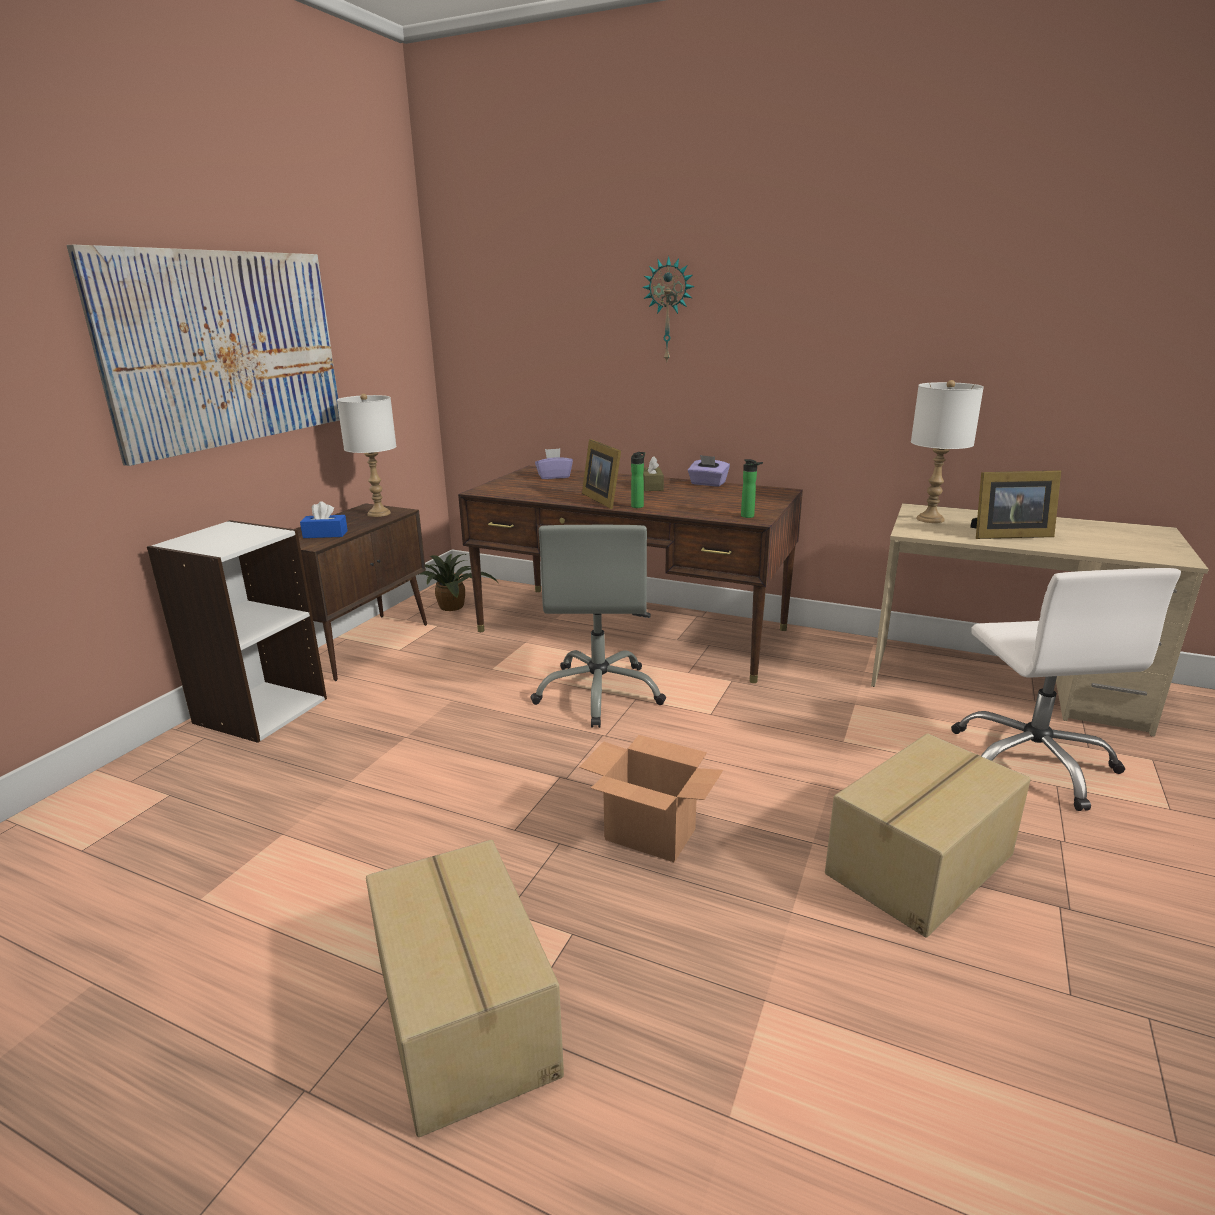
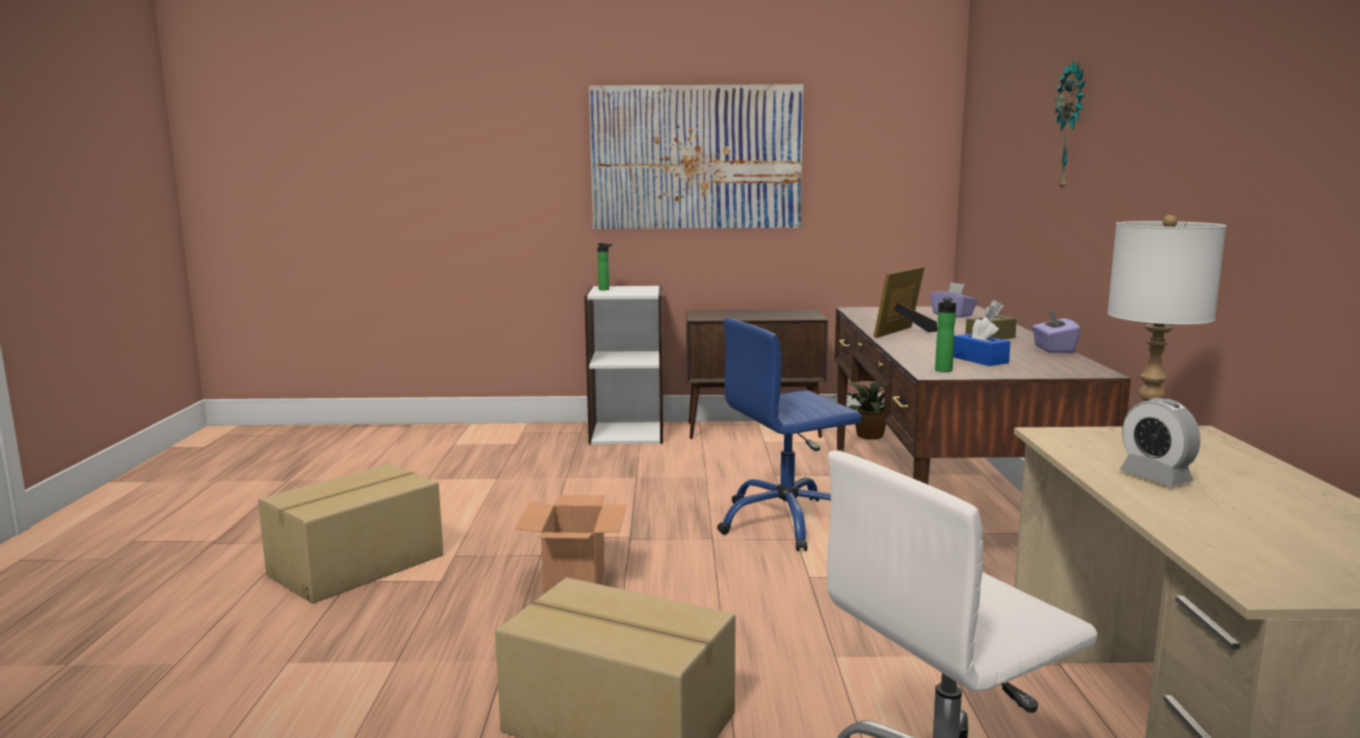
camera: 65 degrees right, 10 degrees down
blue tissue box [300,501,348,538] -> blue tissue box moved to [953,317,1010,366]
white table lamp [337,394,396,517] -> none
grey office chair [530,525,666,728] -> blue office chair [717,318,862,551]
bottle [631,452,645,508] -> bottle moved to [597,243,613,290]
picture frame [970,471,1061,539] -> alarm clock [1120,398,1200,486]

